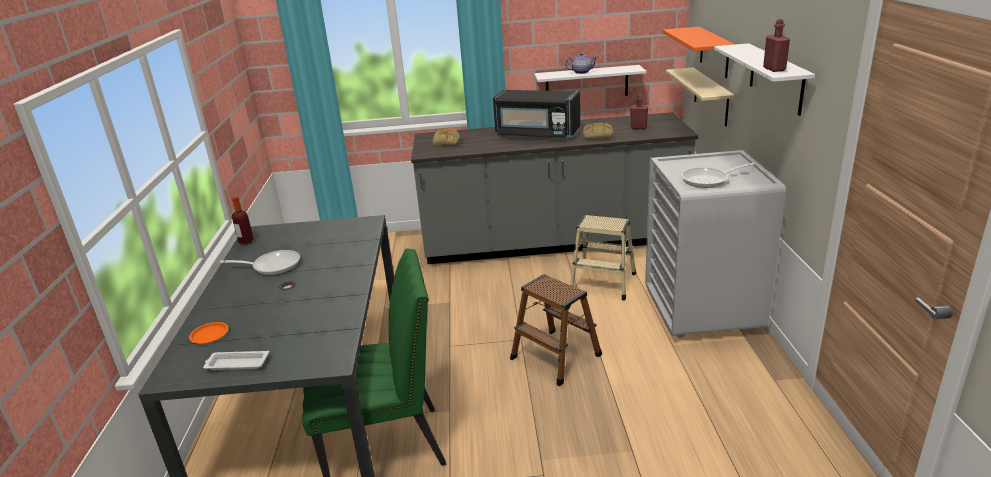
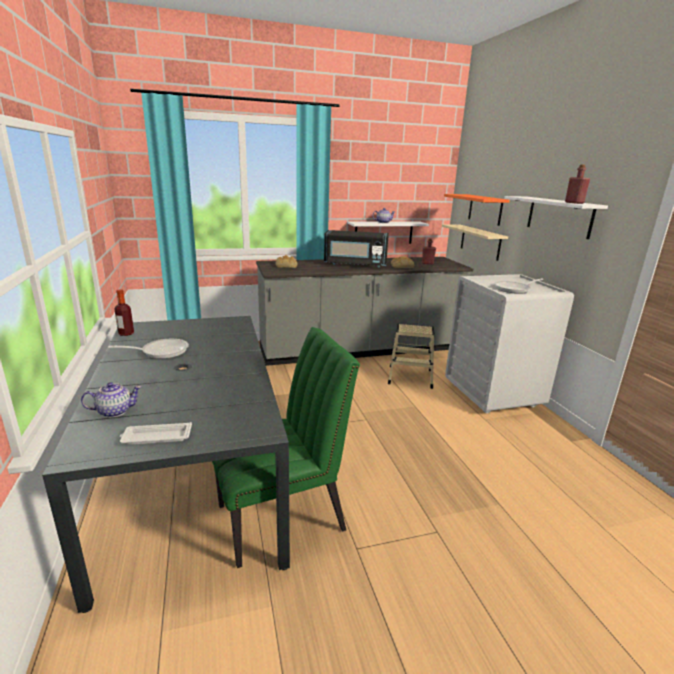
camera: 15 degrees left, 5 degrees down
orange plate [189,322,228,344] -> teapot [81,382,142,418]
brown step ladder [510,274,602,386] -> none

